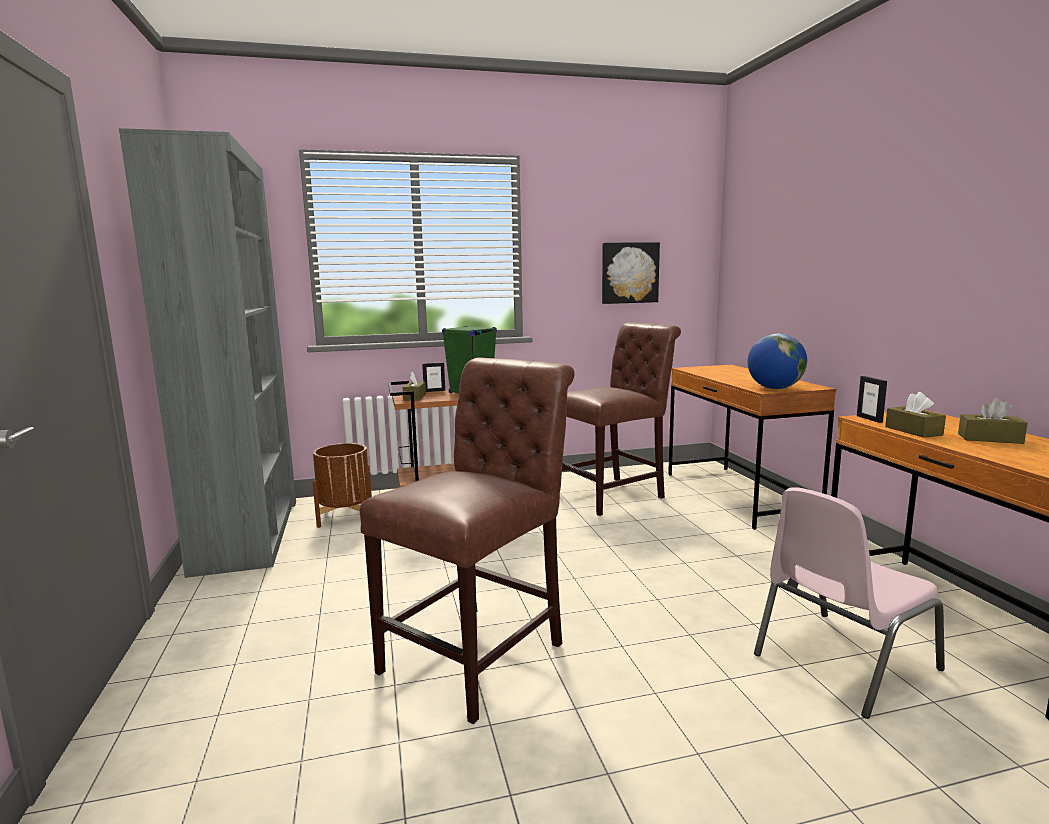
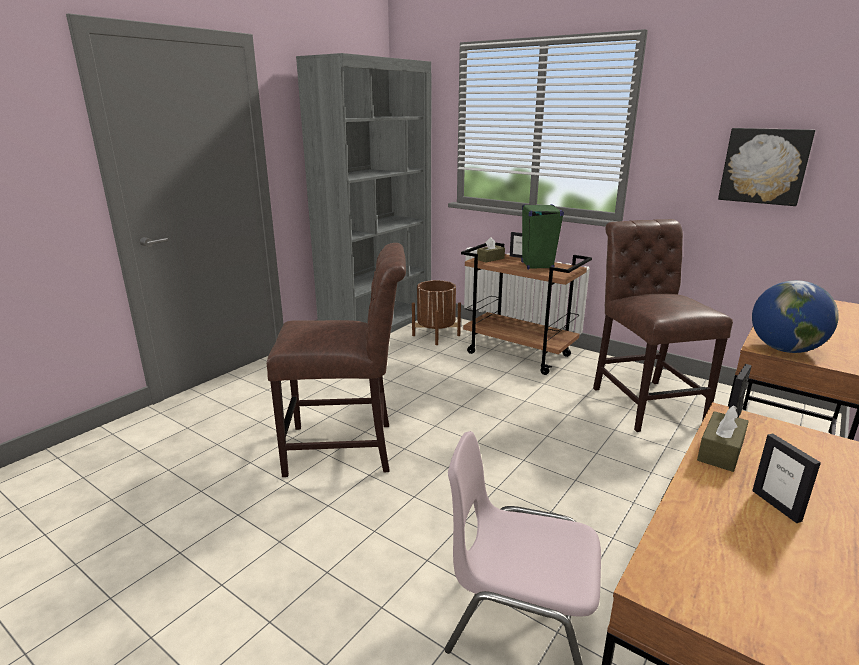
camera: 50 degrees right, 10 degrees up
brown chair [562,322,681,516] -> brown chair turned 120 degrees counterclockwise [593,219,733,432]
brown tissue box [958,398,1028,444] -> picture frame [752,434,821,523]

